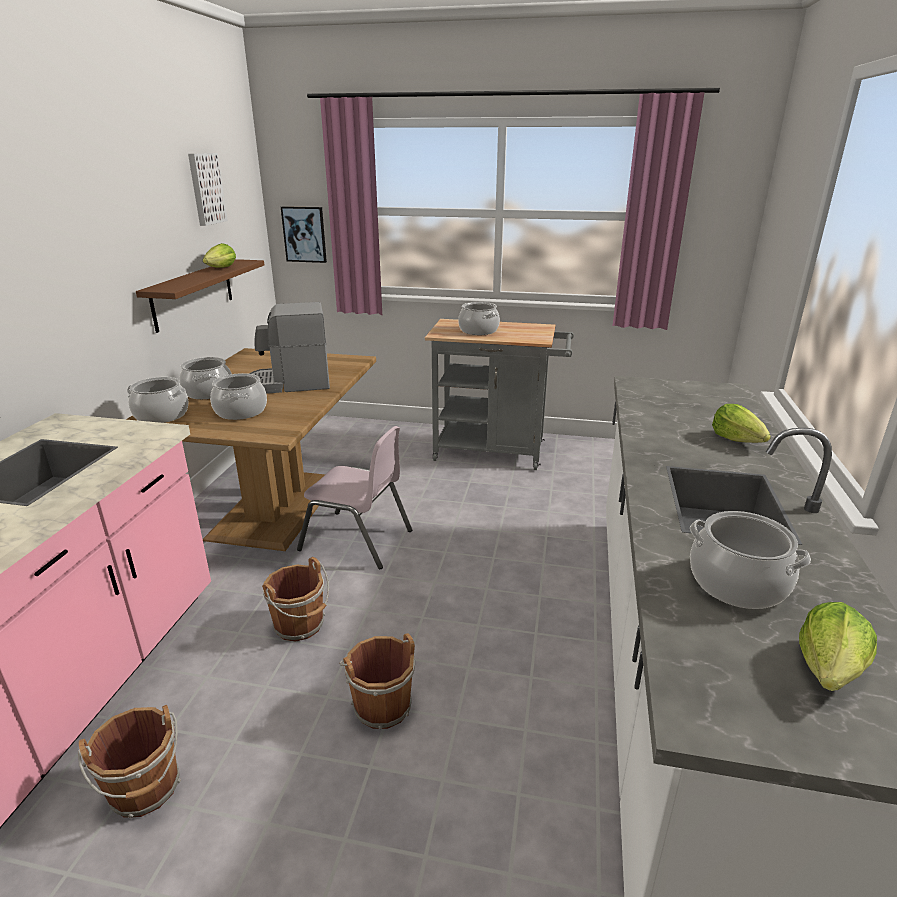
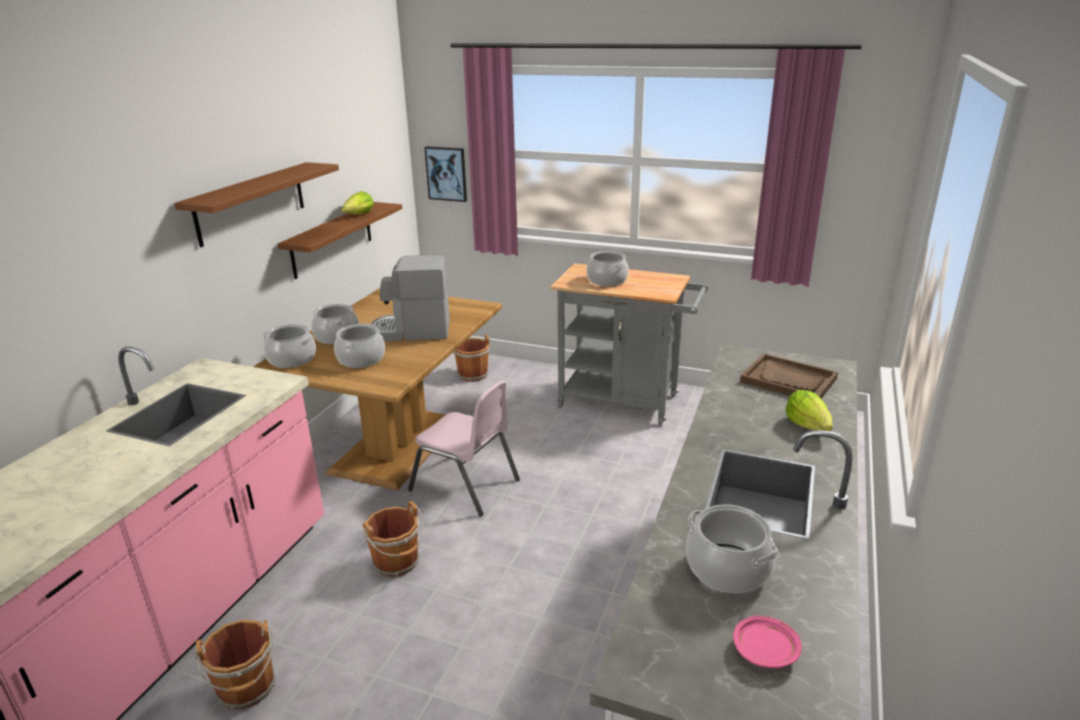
camera: 10 degrees right, 0 degrees up
picture [188,153,228,226] -> none
brown bucket [339,633,415,729] -> brown bucket moved to [453,335,490,382]
lettuce [799,602,877,691] -> pink plate [733,616,802,668]
none -> brown shelf [174,162,339,247]
none -> brown tray [740,353,838,399]

